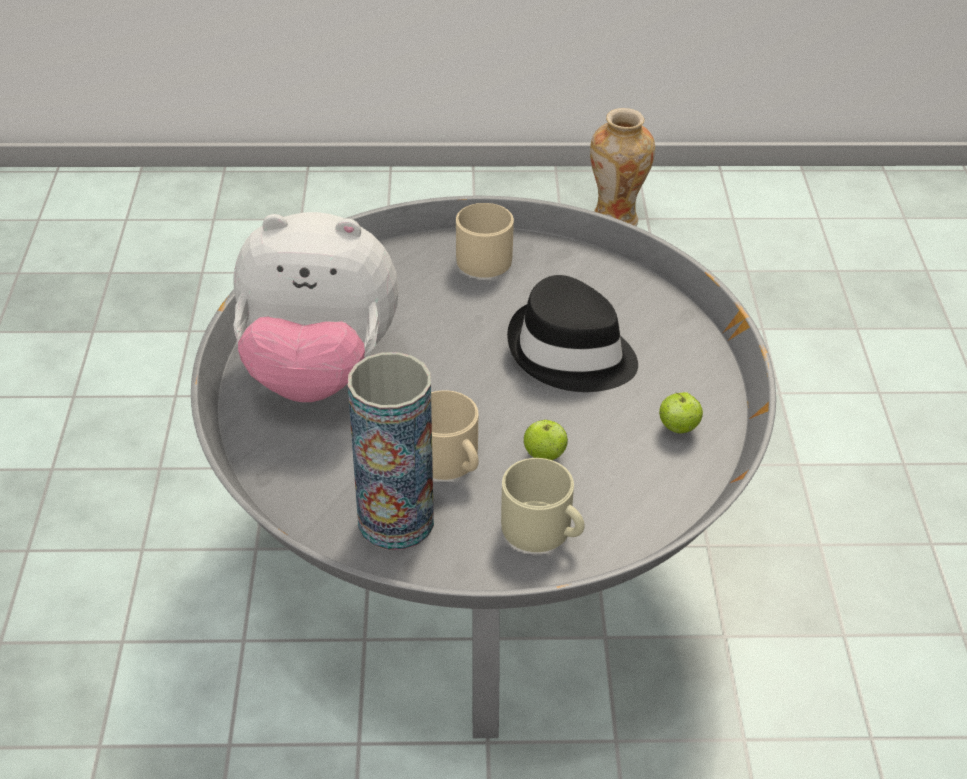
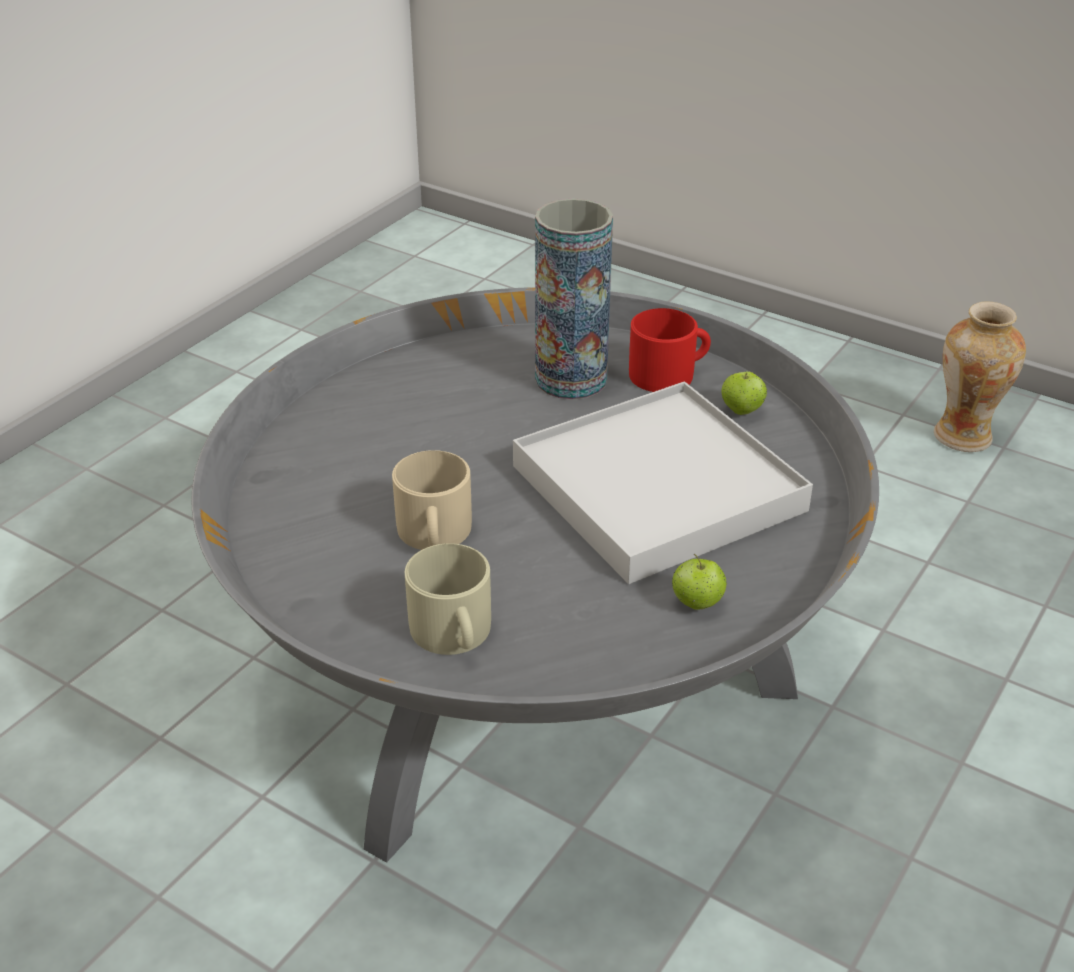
camera: 35 degrees right, 5 degrees down
plush toy [233,212,398,402] -> none
vase [348,352,434,550] -> vase moved to [535,198,613,400]
beige mug [456,203,514,278] -> red mug [629,308,711,392]
black hat [507,275,638,392] -> white tray [513,381,813,584]
apple [524,419,568,460] -> apple moved to [721,372,767,415]

